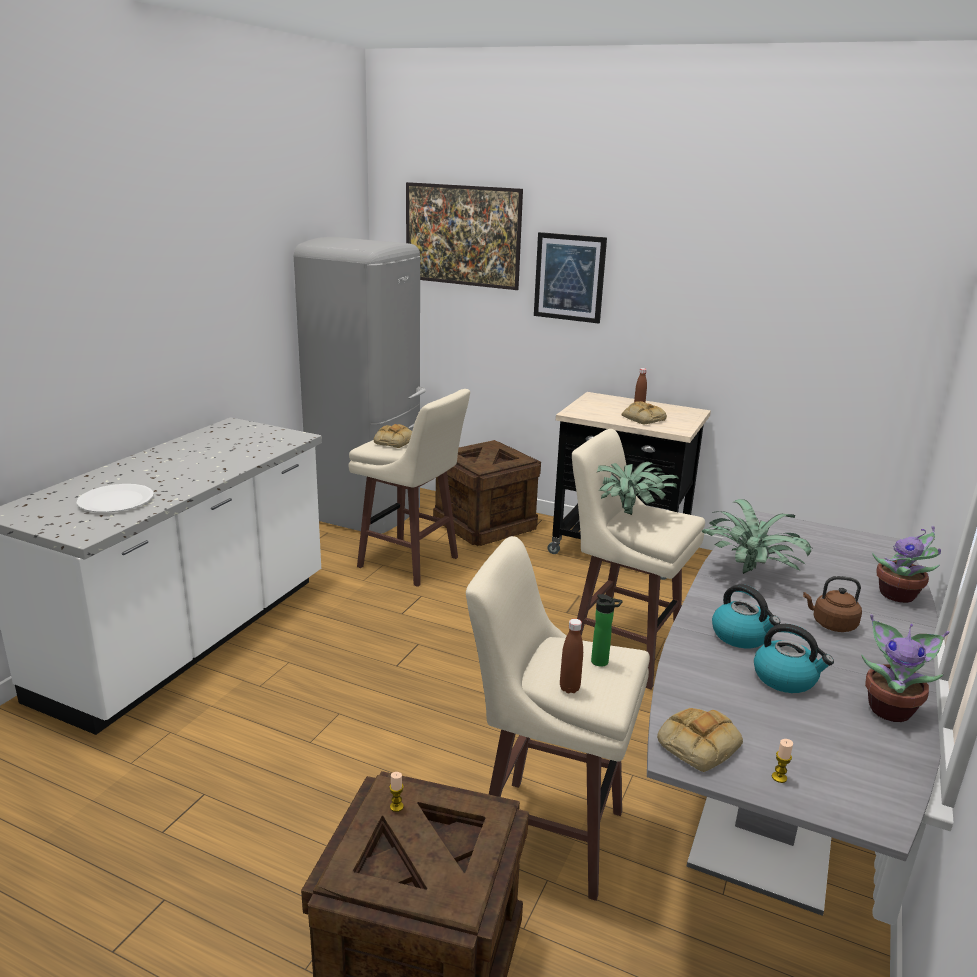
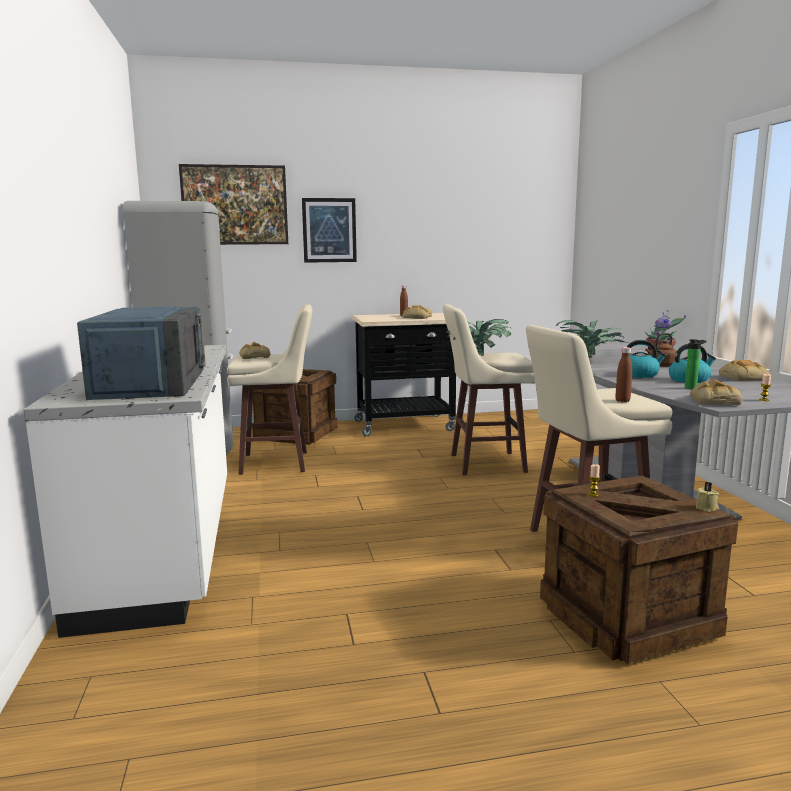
camera: 35 degrees left, 10 degrees down
white plate [76,484,154,513] -> blue microwave [77,307,206,400]
bottle [591,594,623,667] -> bottle moved to [685,339,706,389]
potted plant [861,614,949,722] -> bread [719,360,770,381]
none -> beige candle [696,482,719,512]

